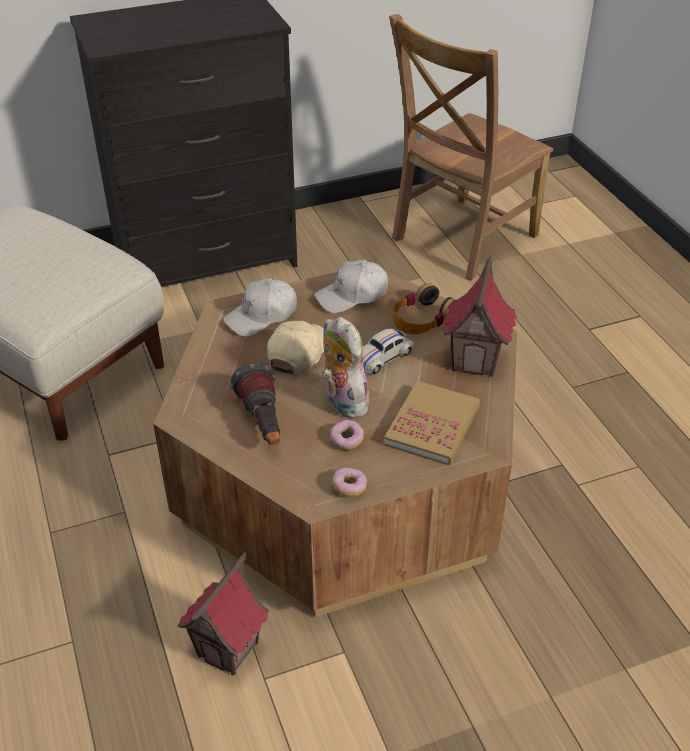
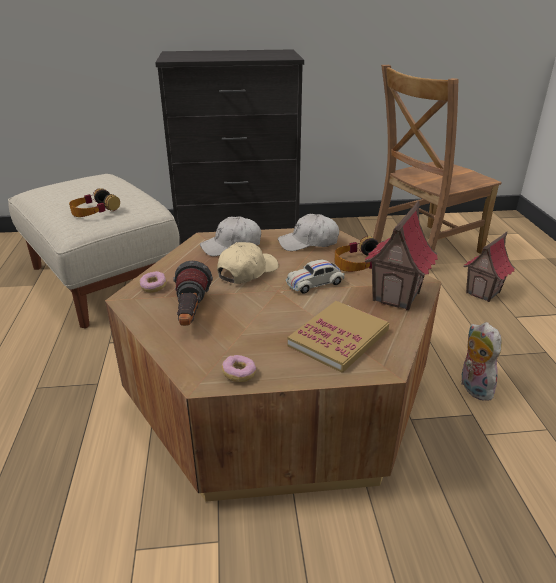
camera: 15 degrees right, 10 degrees down
toy house [177,552,270,676] -> toy house moved to [464,232,515,302]
plush toy [322,317,369,418] -> plush toy moved to [461,322,502,401]
donut [330,420,364,450] -> donut moved to [139,271,167,293]
none -> headphones [69,188,120,217]

